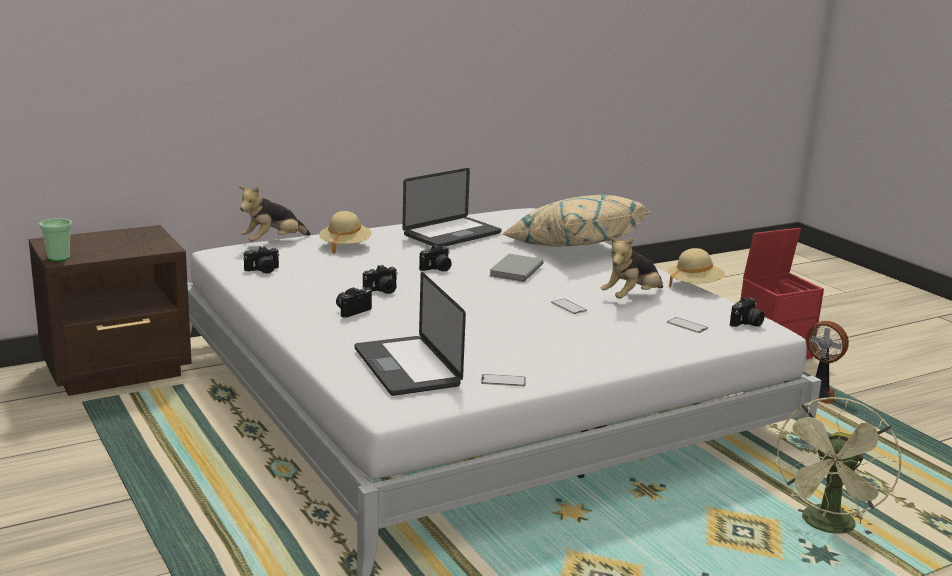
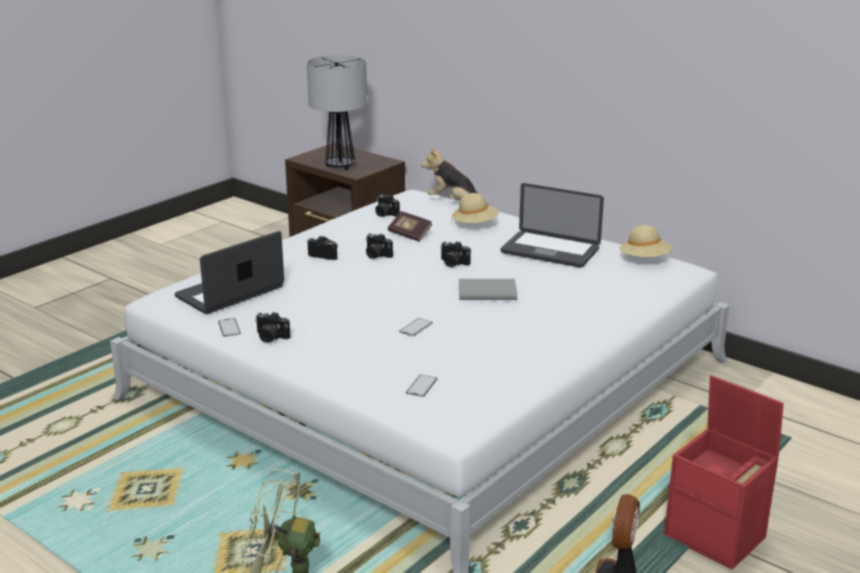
camera: 70 degrees right, 5 degrees up
cup [39,218,72,261] -> none
beige pillow [503,195,651,247] -> none
plush toy [601,237,663,299] -> none
beige hat [668,248,725,288] -> beige hat moved to [620,225,672,257]
camera [730,297,765,327] -> camera moved to [255,312,290,343]
none -> table lamp [307,55,367,170]
none -> book [388,211,432,242]

